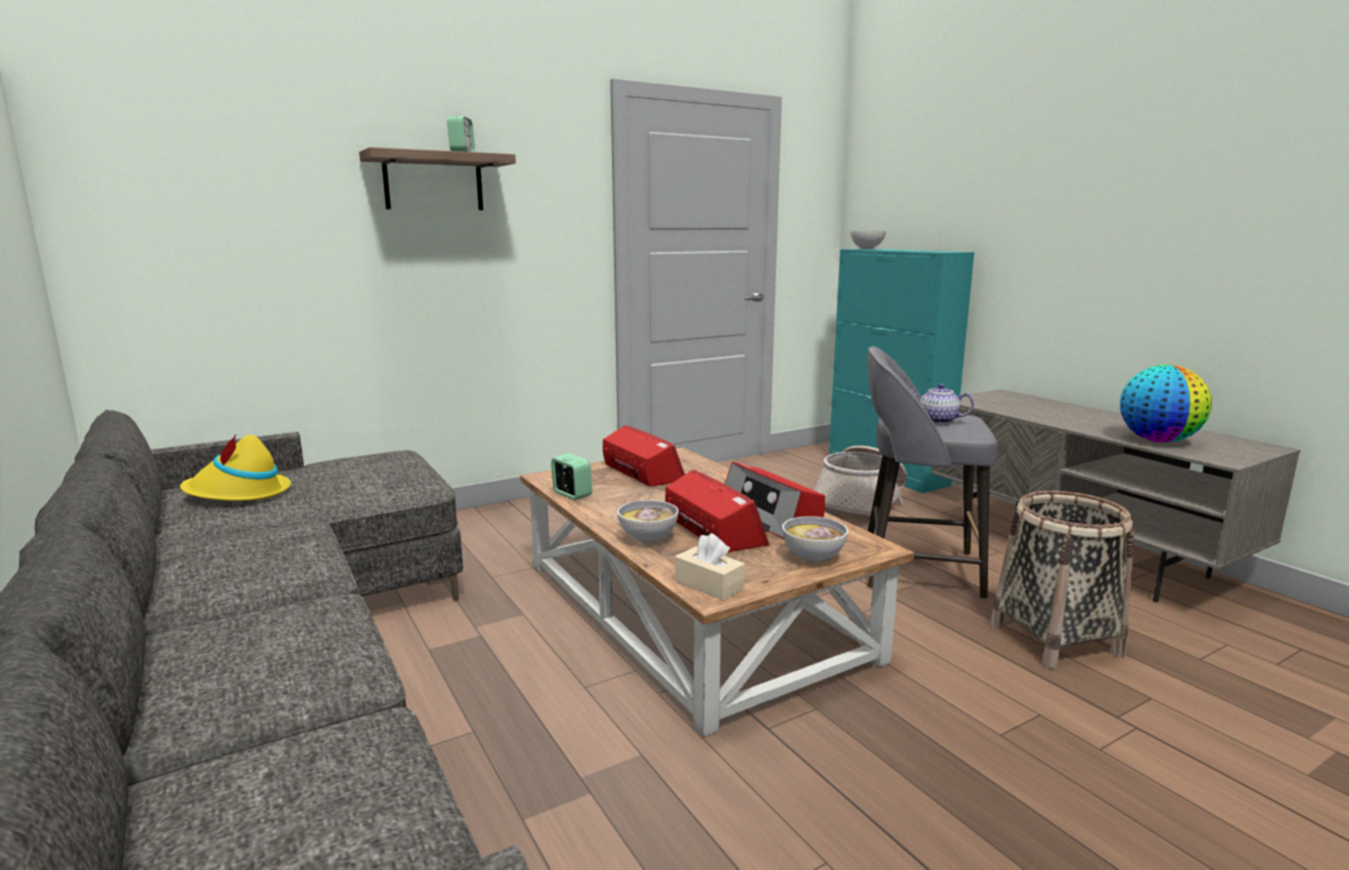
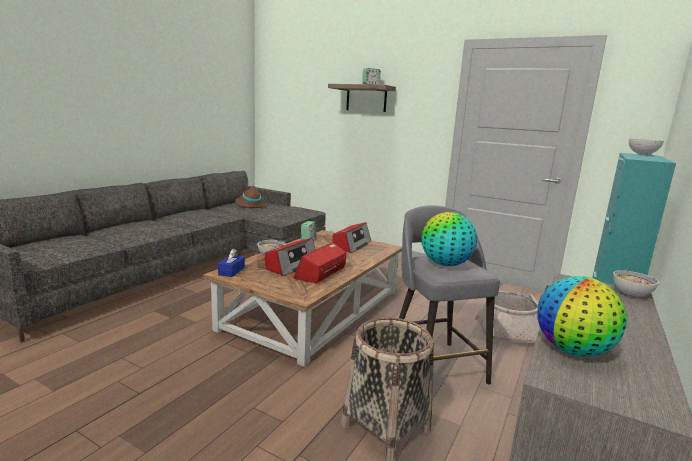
camera: 60 degrees right, 0 degrees up
yellow hat [180,435,291,501] -> brown hat [235,184,267,208]
beige tissue box [675,533,745,601] -> blue tissue box [218,249,245,277]
bowl [782,516,848,562] -> bowl moved to [613,270,659,297]
teapot [912,384,974,424] -> globe [421,212,477,266]

